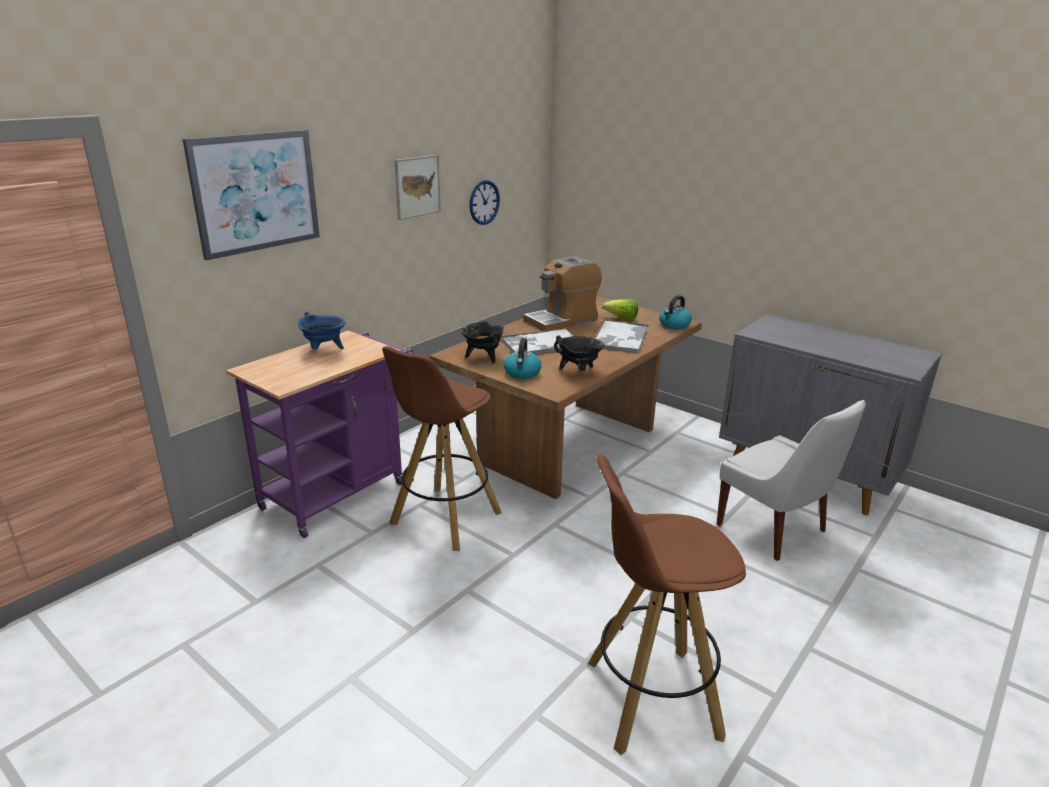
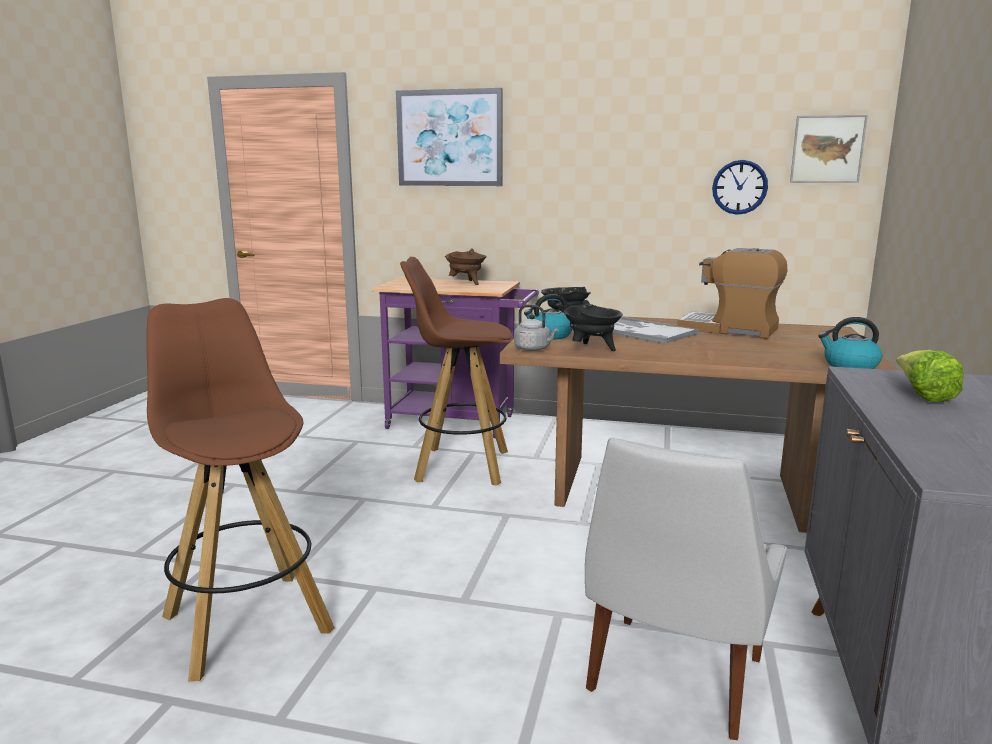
camera: 65 degrees right, 10 degrees down
blue cooking pot [298,312,346,349] -> brown cooking pot [445,248,487,285]
picture [395,155,441,220] -> picture moved to [790,115,868,183]
tray [595,320,649,353] -> none
lettuce [602,299,638,321] -> lettuce moved to [896,350,964,402]
none -> grey kettle [514,305,559,351]

